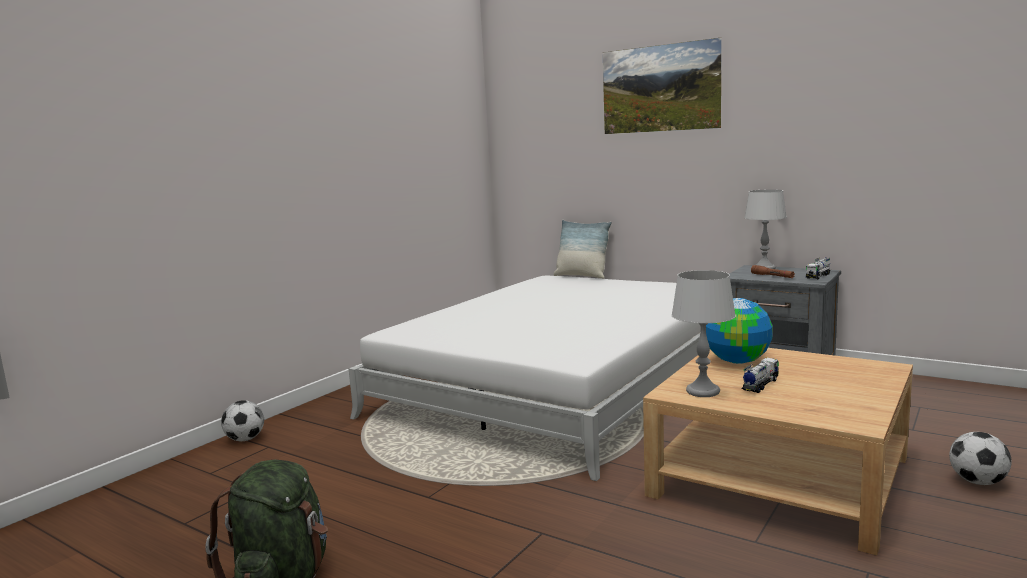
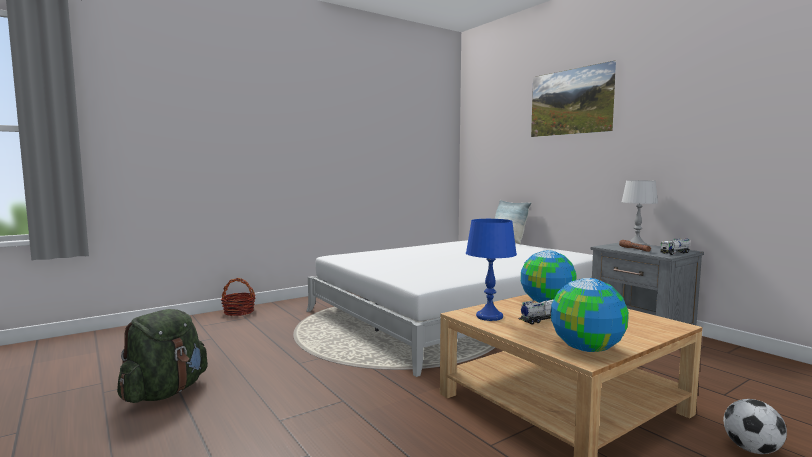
camera: 20 degrees right, 5 degrees down
football [221,400,264,441] -> basket [221,278,255,316]
grey table lamp [671,270,736,397] -> blue table lamp [466,219,517,321]
none -> globe [551,278,629,352]

